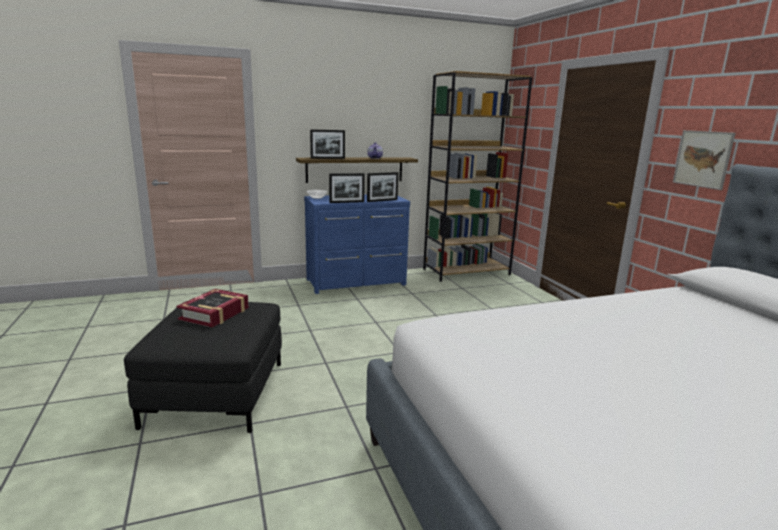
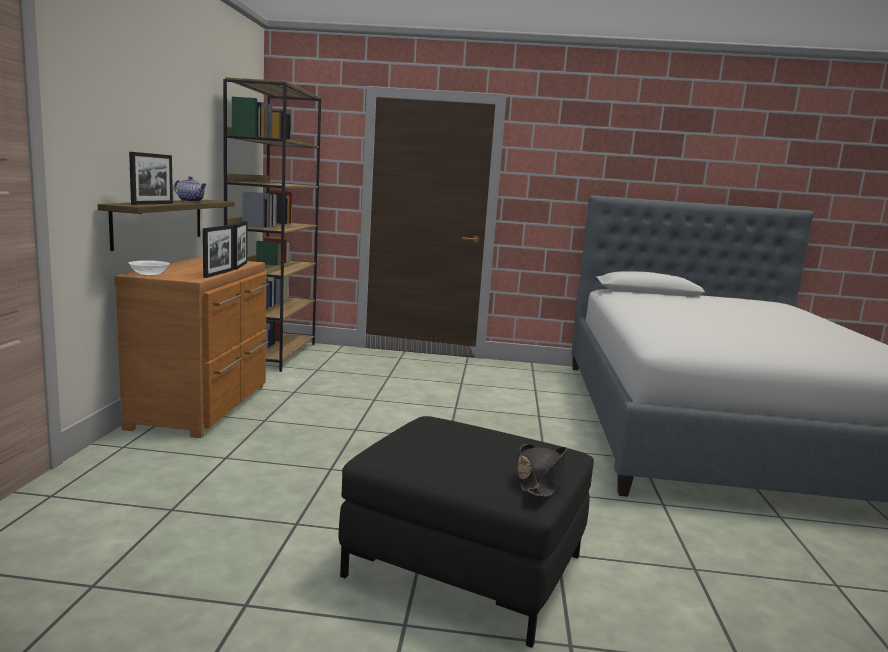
camera: 65 degrees left, 5 degrees down
book [176,289,249,328] -> none
blue dresser [304,194,410,294] -> brown dresser [114,257,269,438]
picture [673,130,736,190] -> none
none -> black hat [517,444,567,497]

